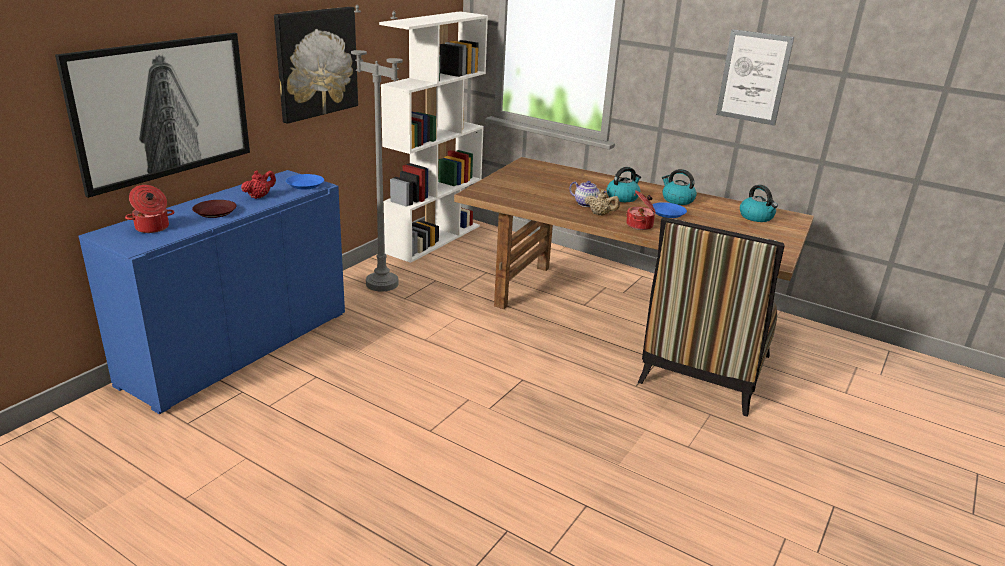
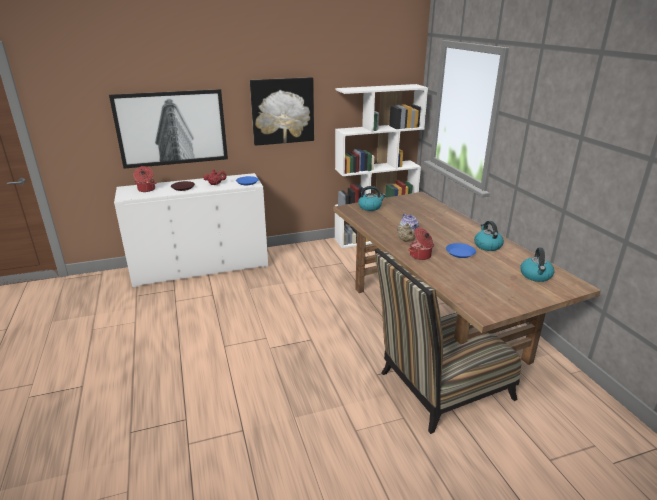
camera: 40 degrees right, 0 degrees up
blue cabinet [78,170,345,414] -> white cabinet [114,173,268,287]
grey floor lamp [351,4,403,291] -> none
kettle [607,167,641,202] -> kettle moved to [358,186,386,211]
picture [716,29,794,126] -> none

